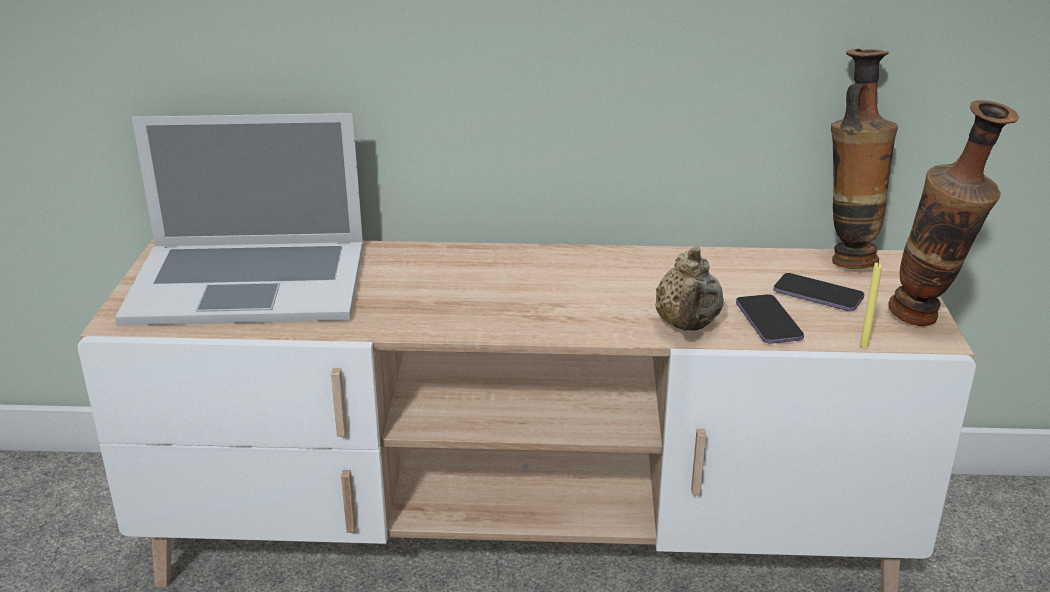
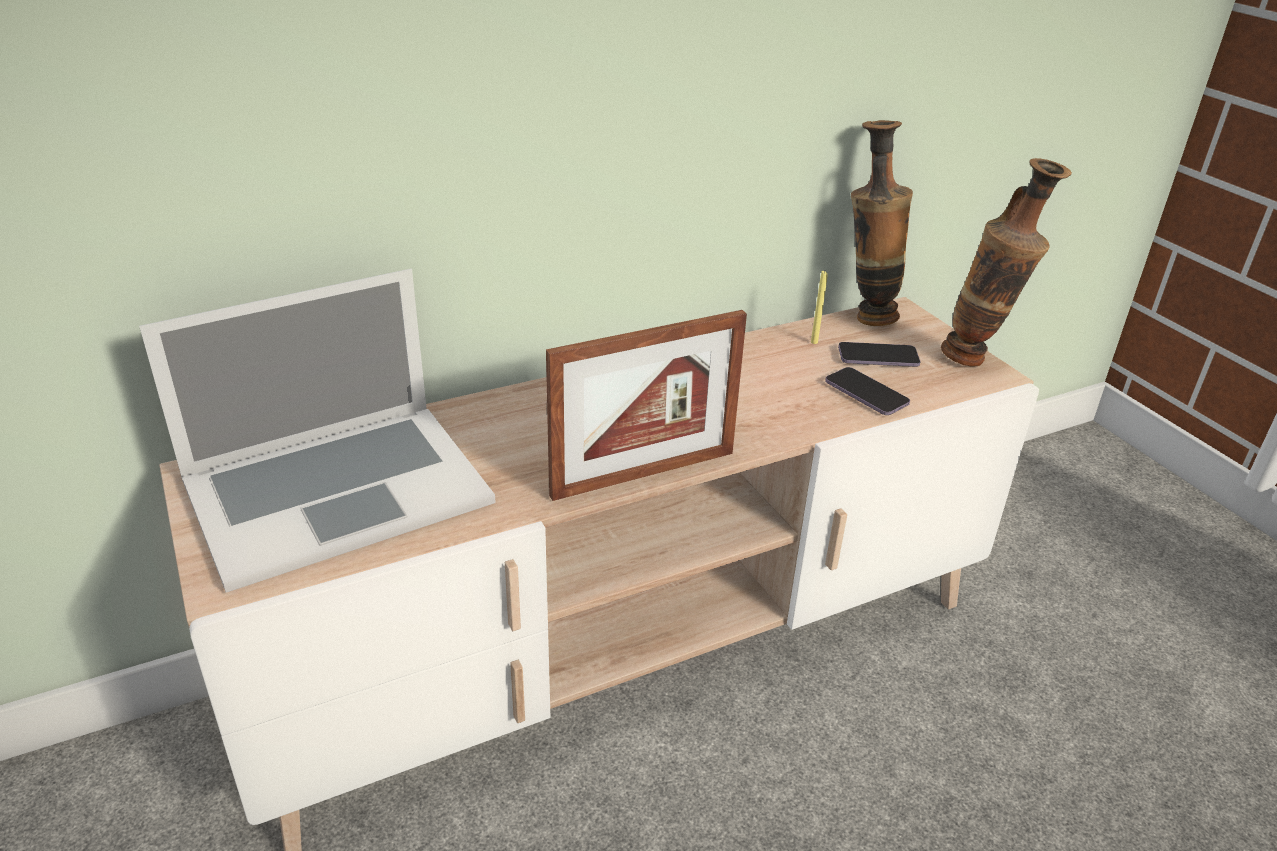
camera: 30 degrees left, 5 degrees up
beige teapot [655,246,724,331] -> none
yellow candle [860,263,882,348] -> yellow candle moved to [811,271,828,344]
none -> picture frame [546,310,747,501]

